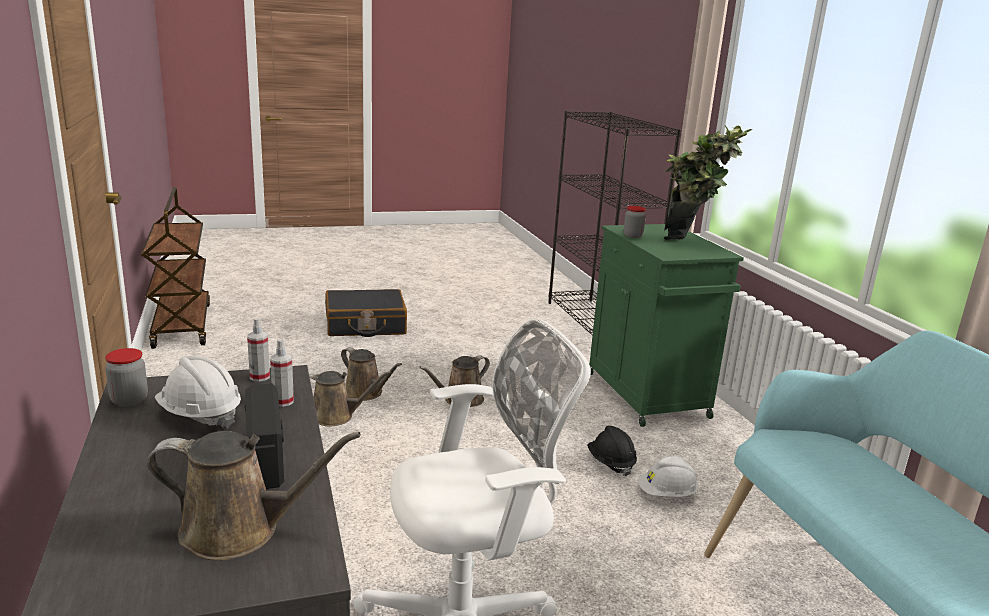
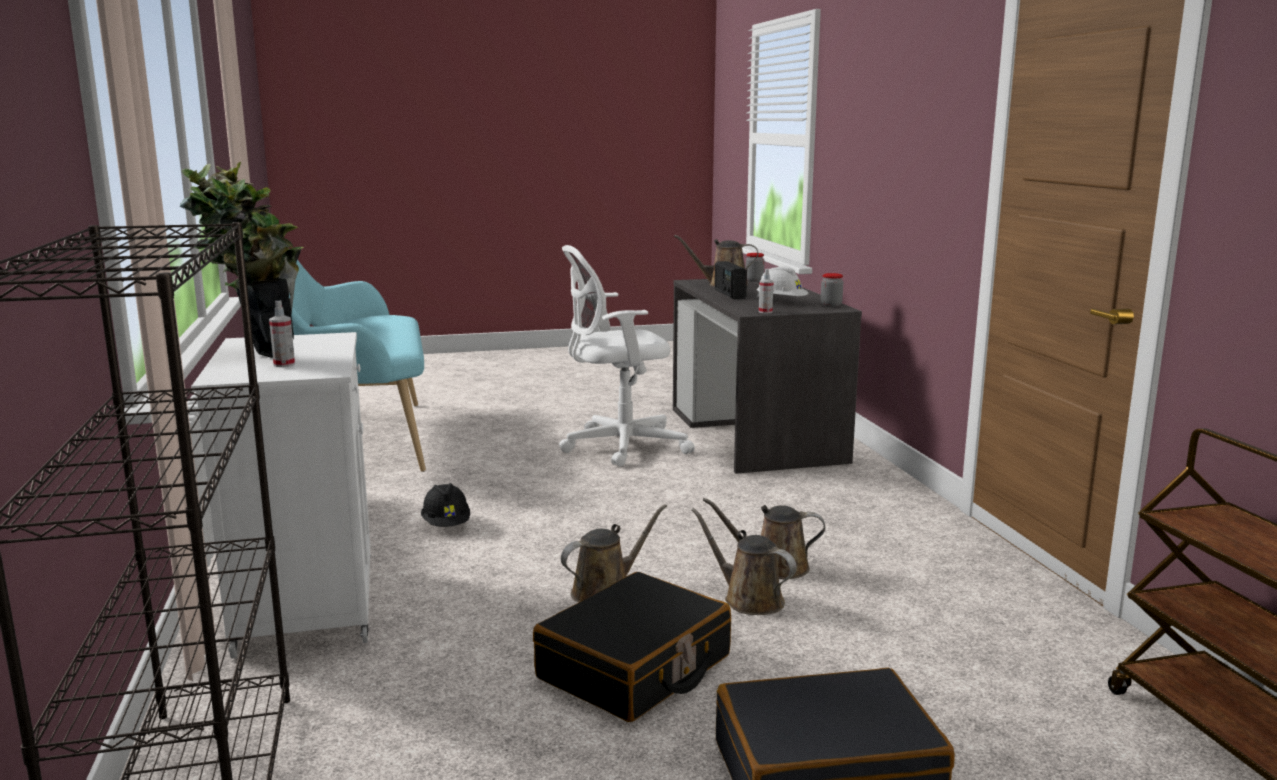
camera: 175 degrees left, 5 degrees down
spray bottle [270,339,294,407] -> spray bottle moved to [269,300,295,367]
green cabinet [589,224,744,427] -> white cabinet [191,332,371,658]
jar [624,206,646,238] -> jar moved to [745,253,765,282]
white hard hat [638,456,699,497] -> none
none -> black suitcase [533,572,731,722]

